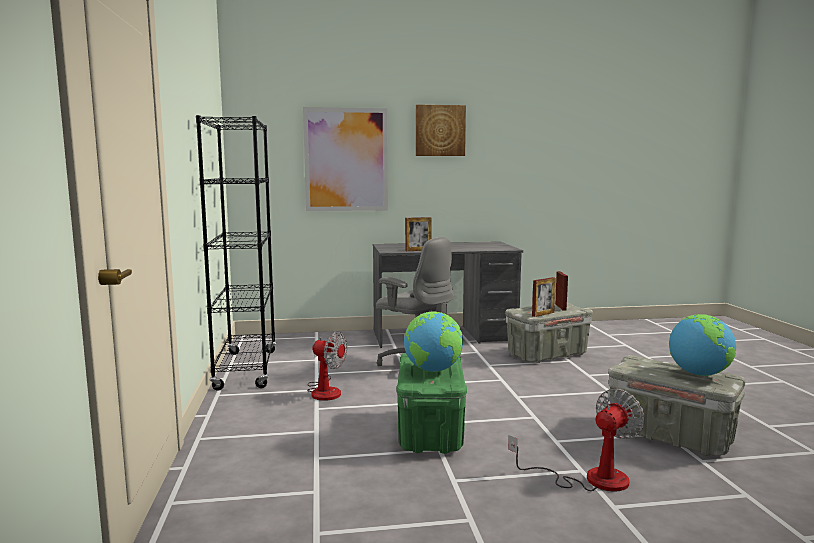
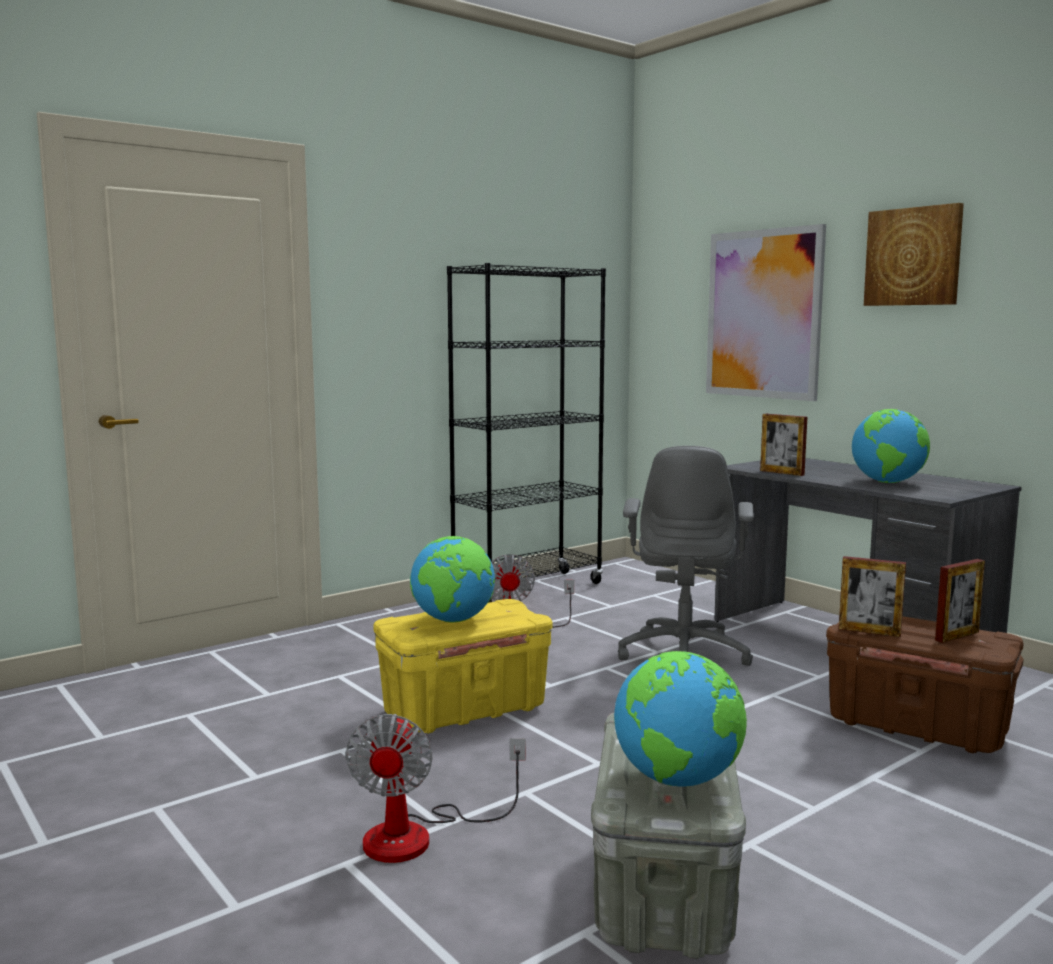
camera: 60 degrees right, 0 degrees up
green storage box [396,353,467,454] -> yellow storage box [373,599,553,734]
grey storage box [505,303,593,363] -> brown storage box [826,616,1024,753]
fan [508,389,645,491] -> fan turned 75 degrees clockwise [345,714,526,863]
none -> globe [852,409,930,483]

